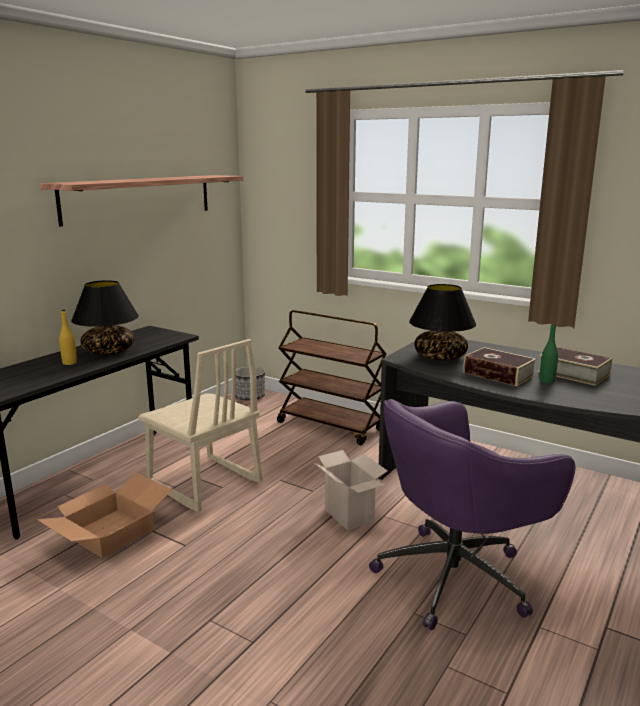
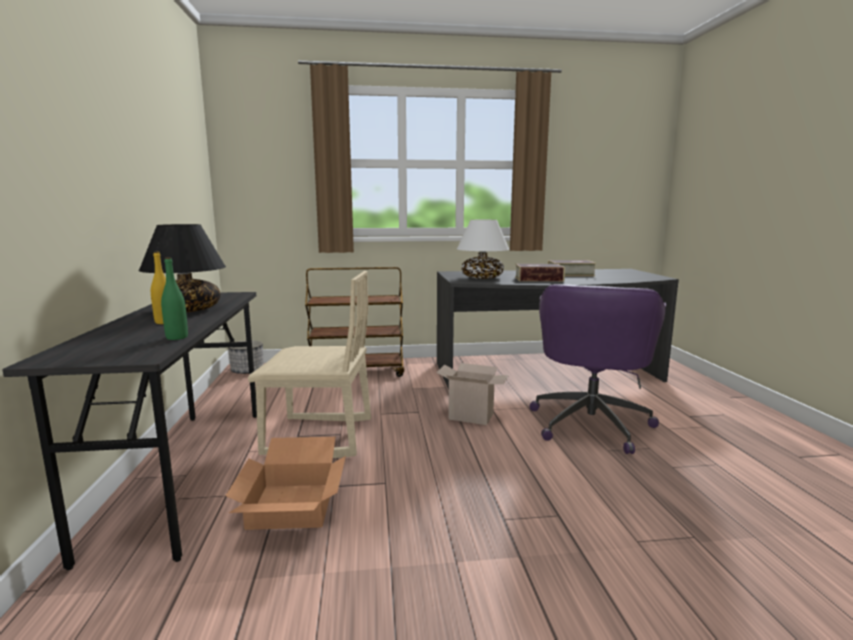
camera: 40 degrees left, 5 degrees down
shelf [40,175,243,226] -> none
black table lamp [409,284,476,361] -> white table lamp [457,220,510,279]
green bottle [540,323,558,384] -> green bottle moved to [161,257,188,340]

